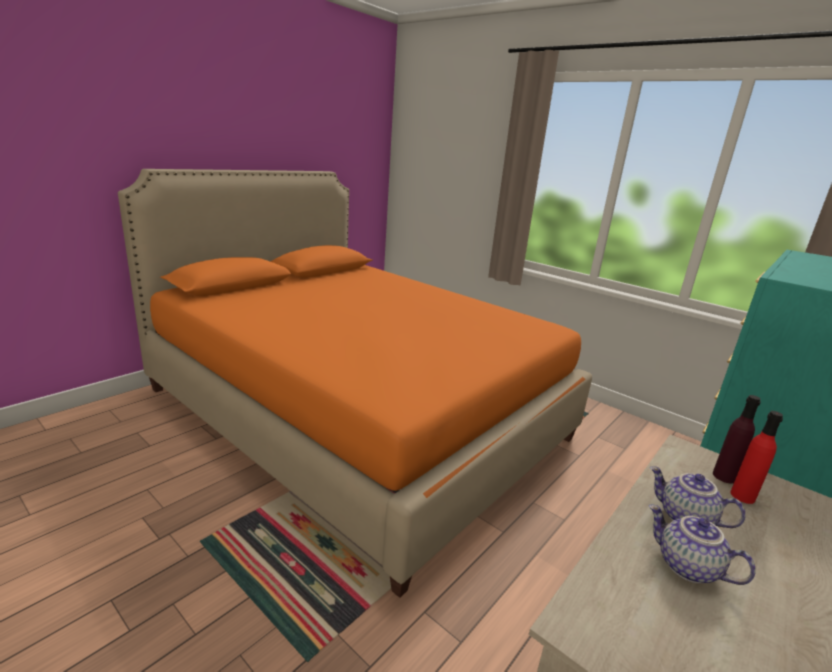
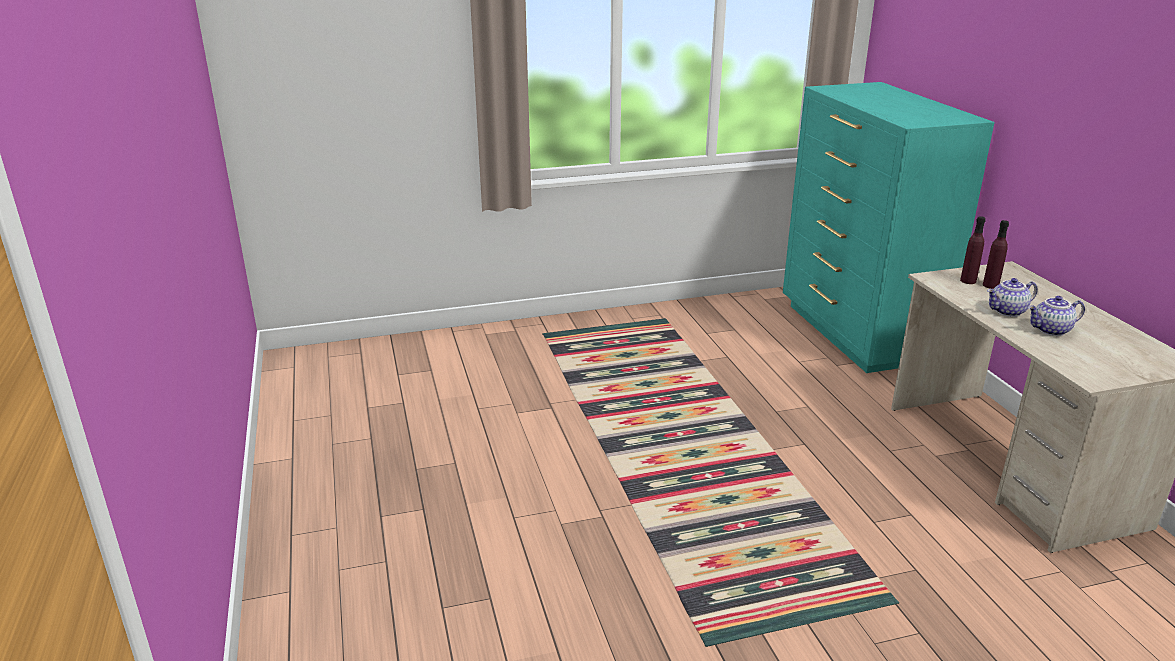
camera: 55 degrees left, 5 degrees up
orange bed [118,169,592,598] -> none
red bottle [730,411,783,504] -> purple bottle [983,220,1009,289]

